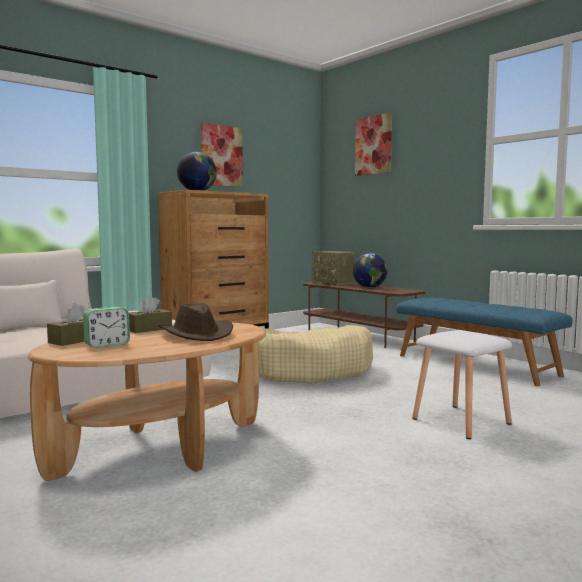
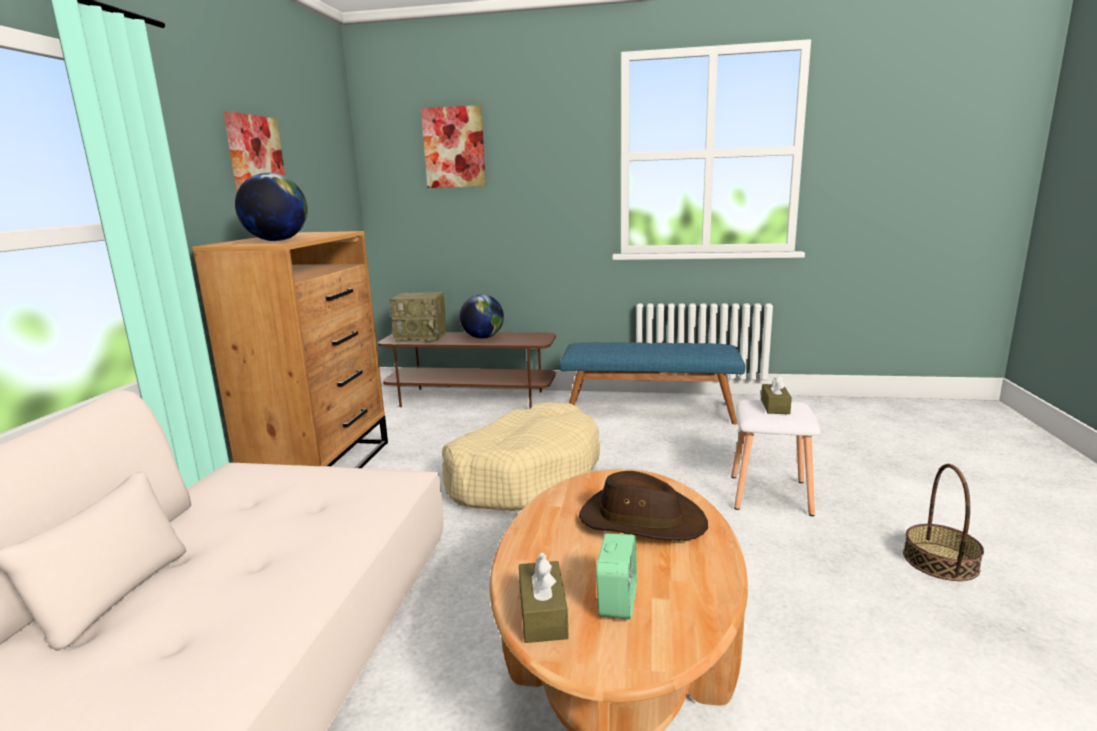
camera: 40 degrees left, 10 degrees up
brown tissue box [129,296,172,333] -> brown tissue box moved to [761,374,792,414]
none -> basket [903,464,984,581]

